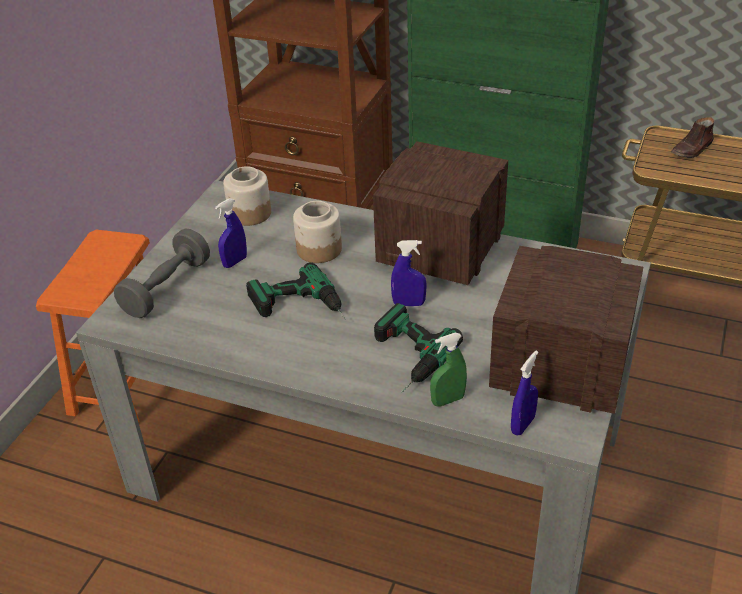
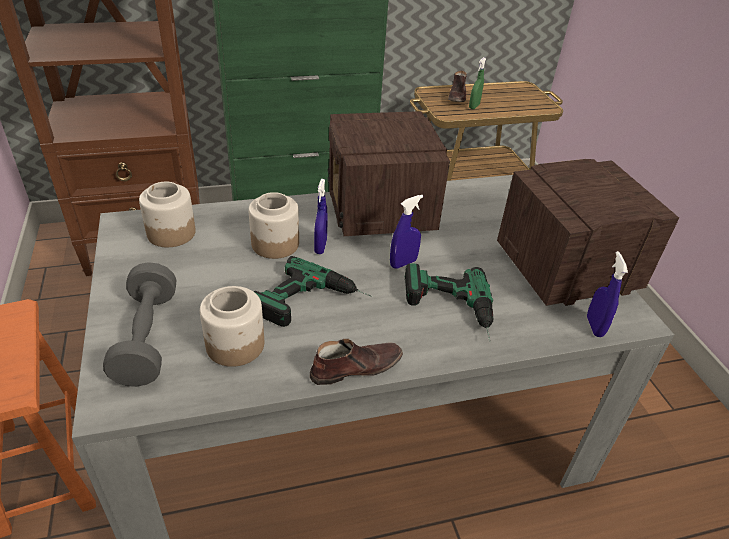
camera: 40 degrees left, 0 degrees up
blue spray bottle [215,198,247,268] -> blue spray bottle moved to [314,179,327,254]
green spray bottle [430,333,467,407] -> green spray bottle moved to [469,57,486,109]
none -> jar [200,286,264,367]
none -> brown shoe [310,339,403,385]

